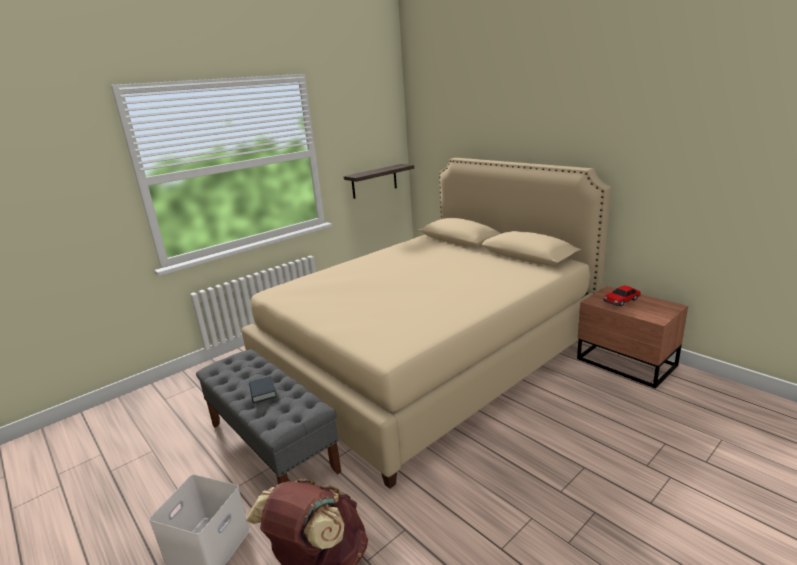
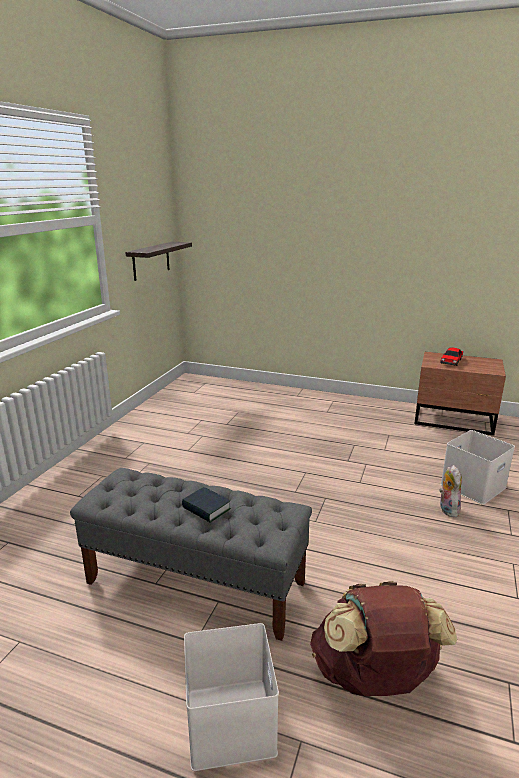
camera: 30 degrees left, 0 degrees up
beige bed [242,158,612,489] -> none
none -> plush toy [439,465,462,517]
none -> white storage box [441,430,515,505]

